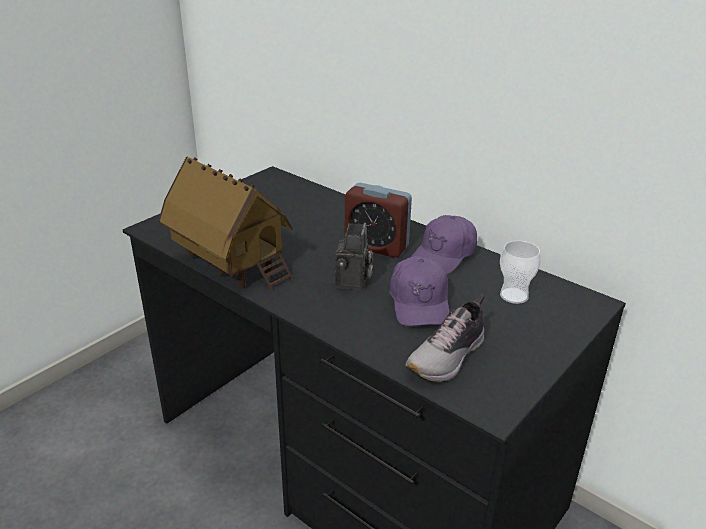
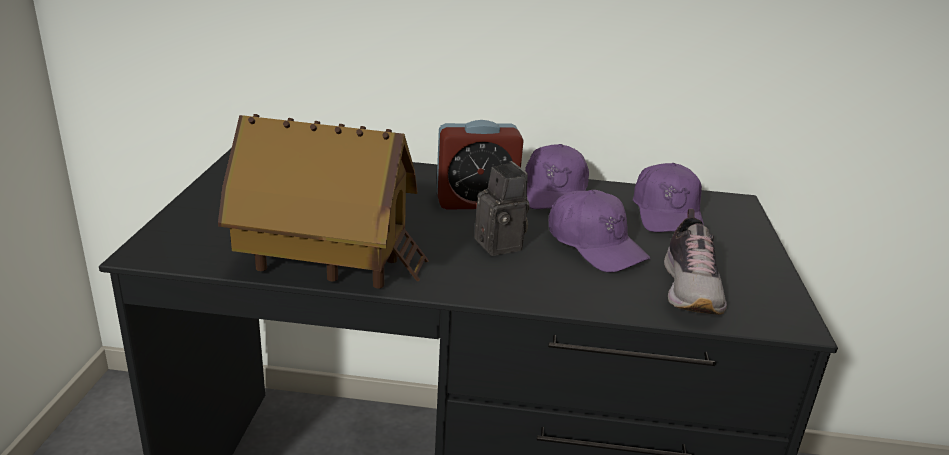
camera: 35 degrees left, 5 degrees down
cup [500,241,541,304] -> purple cap [633,163,704,232]

